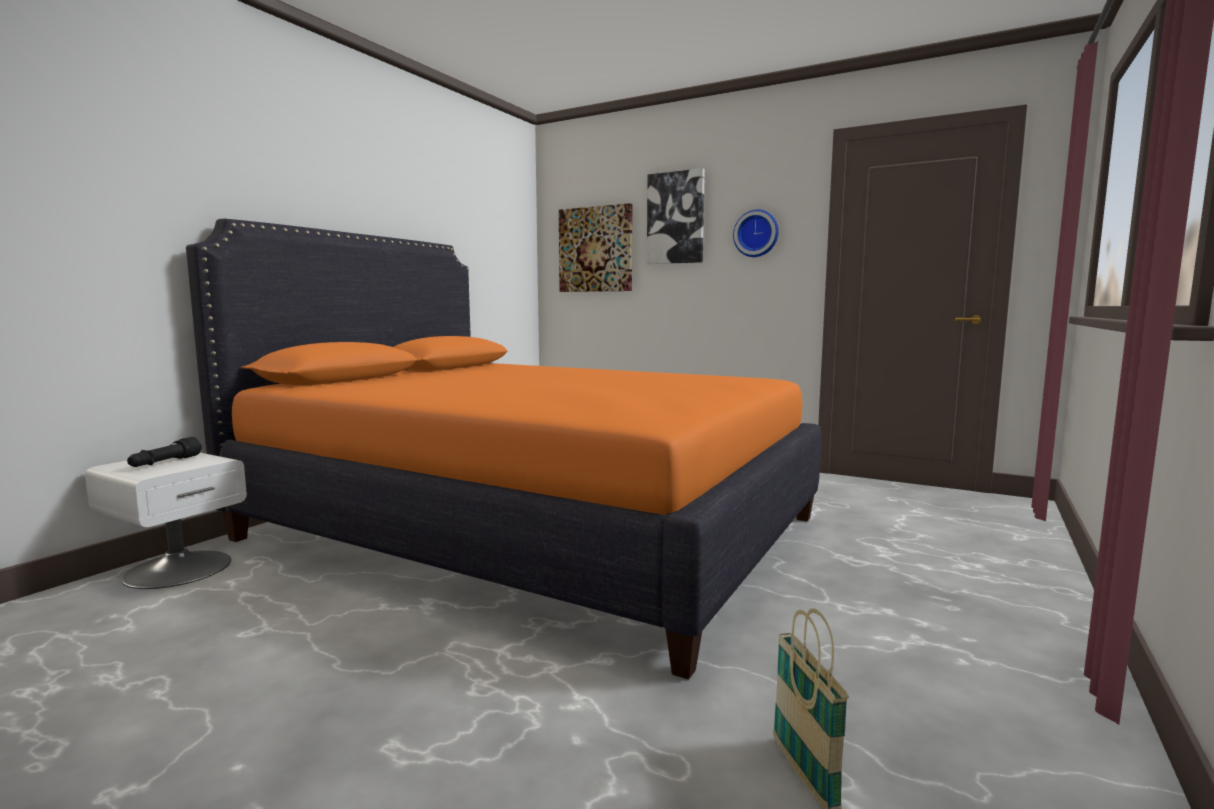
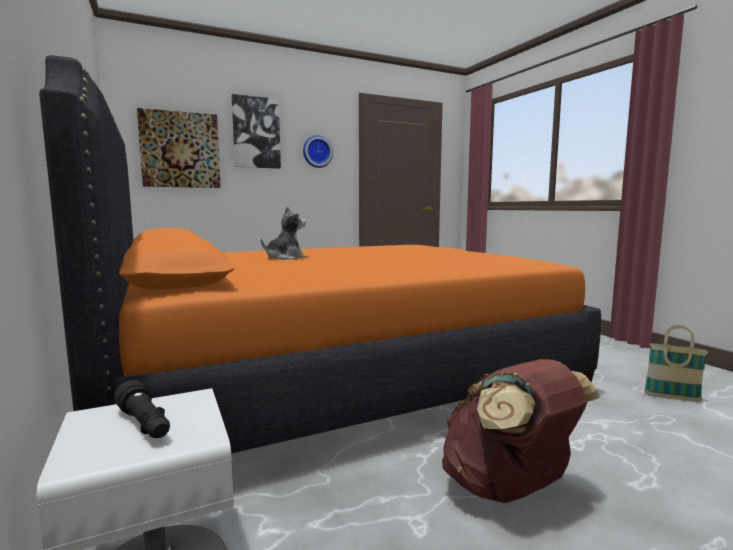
camera: 55 degrees left, 0 degrees up
none -> plush toy [261,206,307,260]
none -> brown backpack [442,359,600,503]

